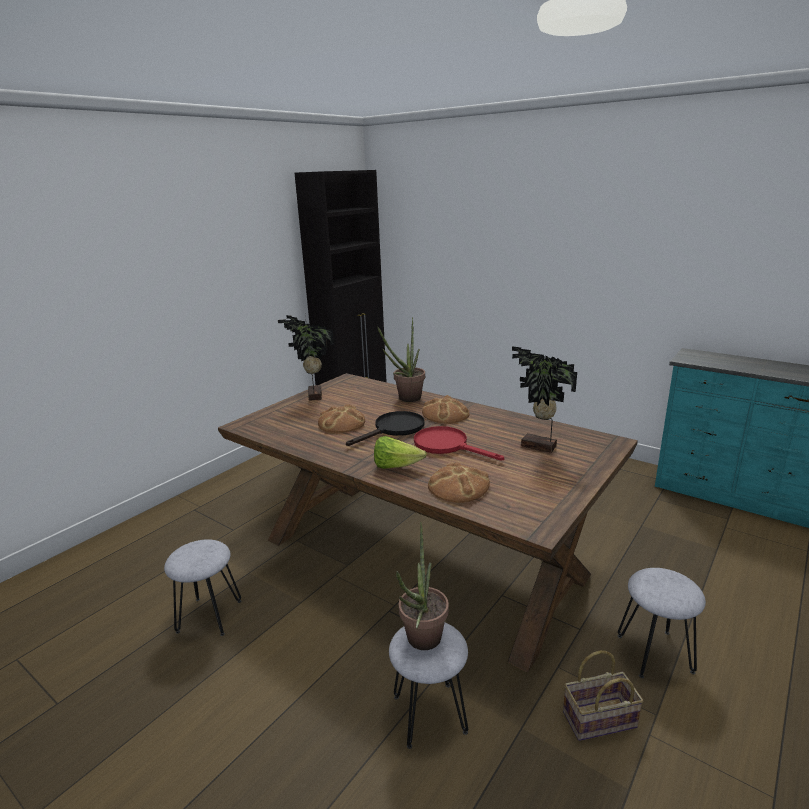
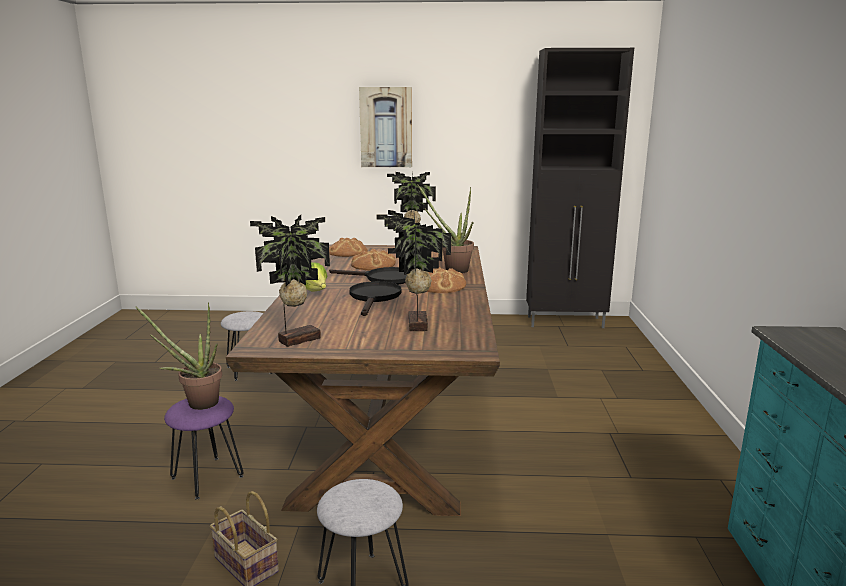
camera: 55 degrees right, 5 degrees down
grey stool [389,622,468,749] -> purple stool [164,396,244,500]
red frying pan [414,426,504,461] -> black frying pan [349,281,401,316]
bread [428,462,490,503] -> bread moved to [329,238,368,257]
none -> potted plant [250,215,330,347]
none -> picture [359,87,412,167]

